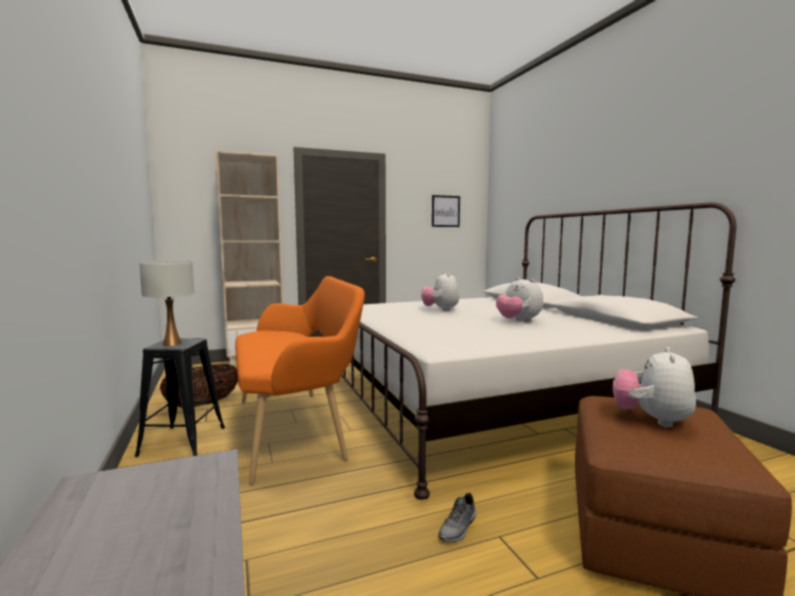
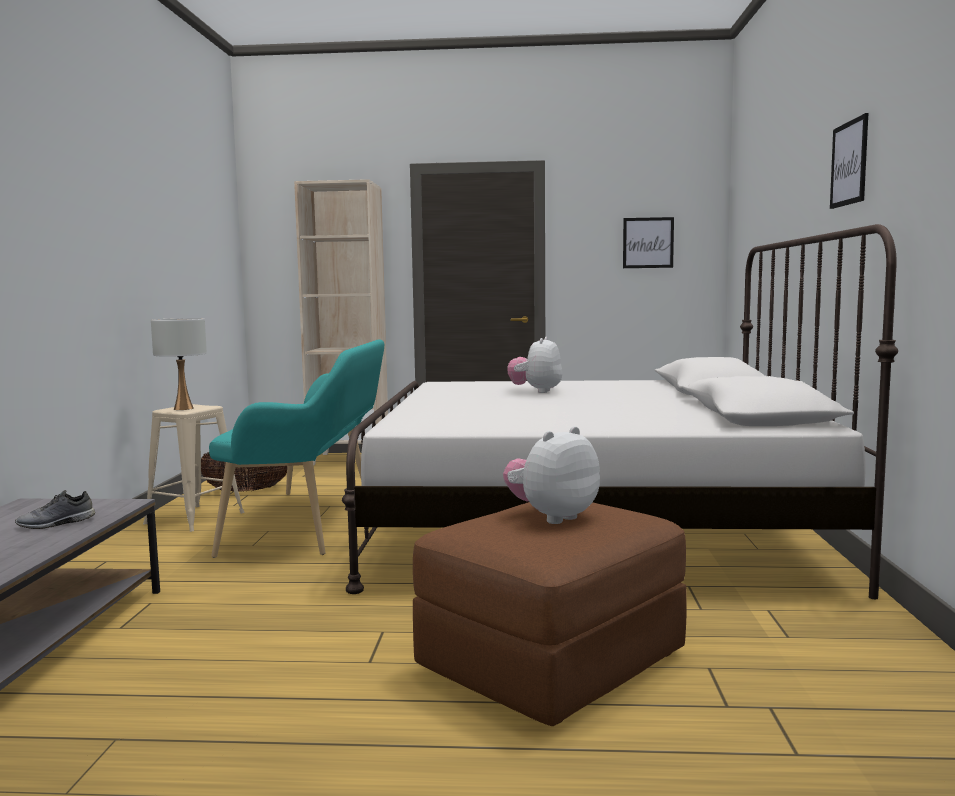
camera: 25 degrees right, 0 degrees up
black stool [135,338,225,457] -> beige stool [143,404,244,532]
orange bench [235,276,365,484] -> turquoise bench [209,339,385,558]
grey shoe [438,493,476,542] -> grey shoe moved to [15,490,95,529]
plush toy [496,277,543,322] -> none
none -> picture [830,113,868,209]

